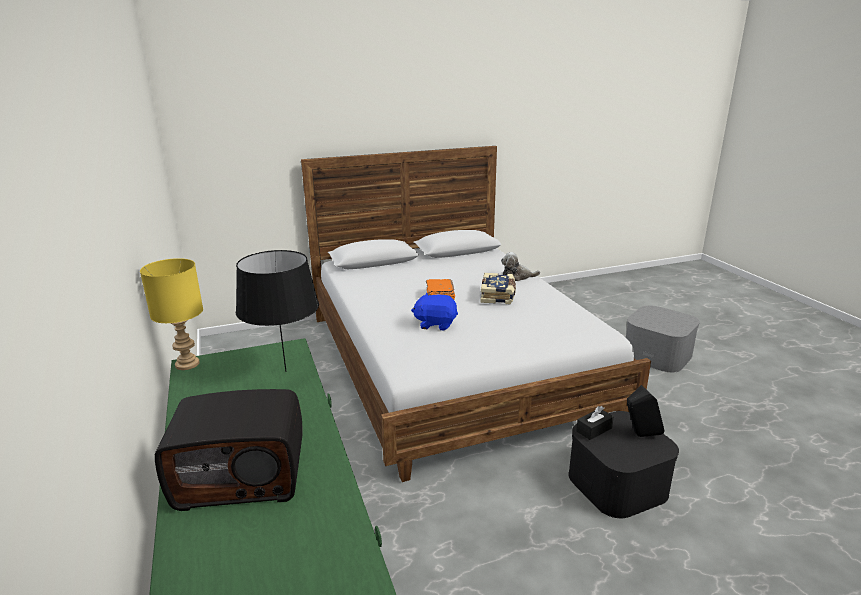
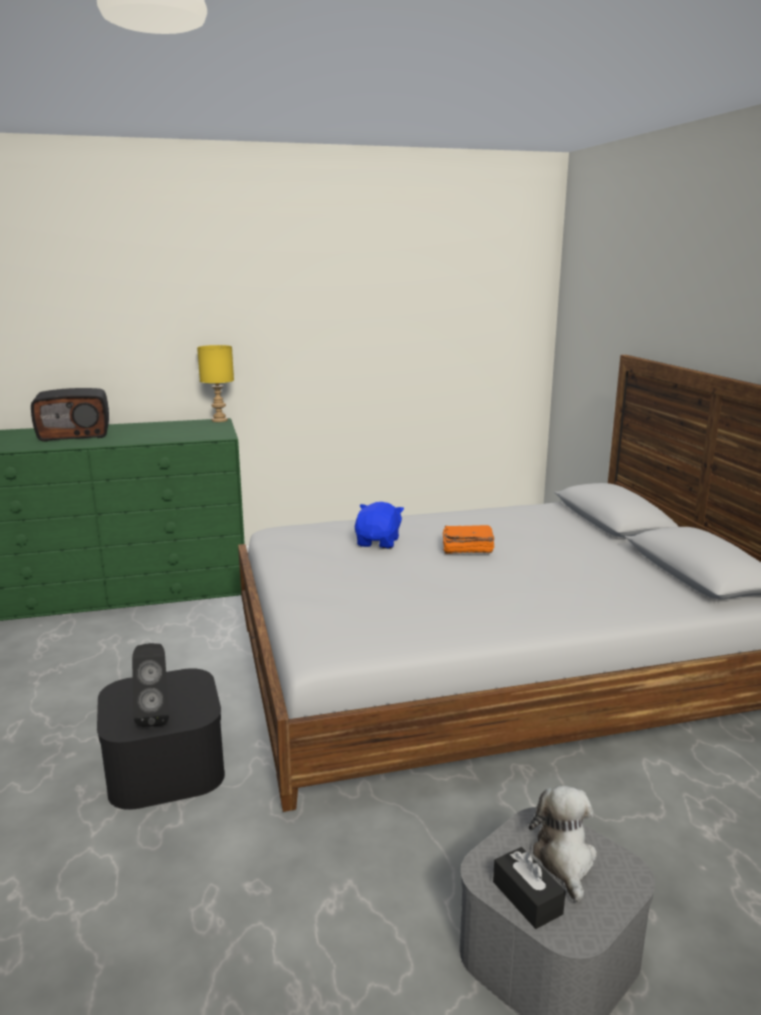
camera: 95 degrees right, 5 degrees down
radio [155,389,303,511] -> radio turned 105 degrees counterclockwise [31,388,109,442]
black table lamp [236,250,319,372] -> none
book [480,273,516,304] -> none
plush toy [501,252,540,281] -> plush toy moved to [529,786,597,903]
black tissue box [576,406,614,440] -> black tissue box moved to [493,847,566,929]

